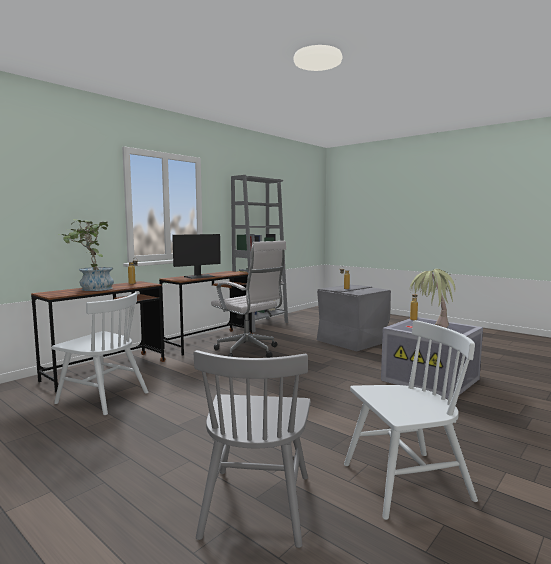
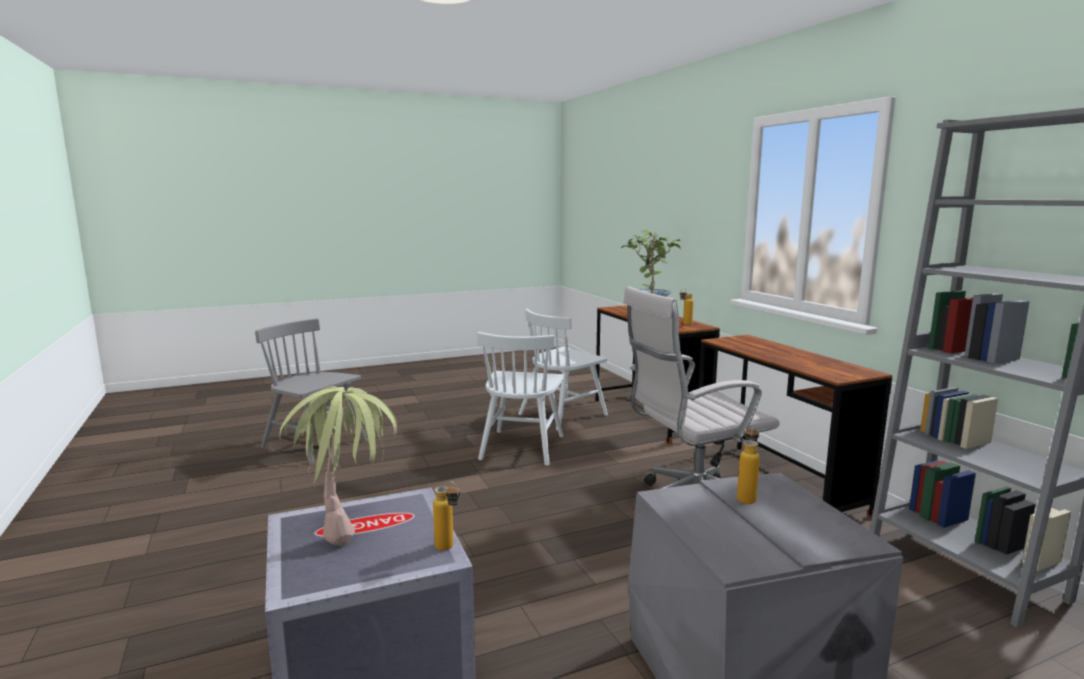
camera: 115 degrees right, 5 degrees up
monitor [172,234,221,279] -> none
white chair [344,320,478,520] -> white chair moved to [477,332,565,466]

